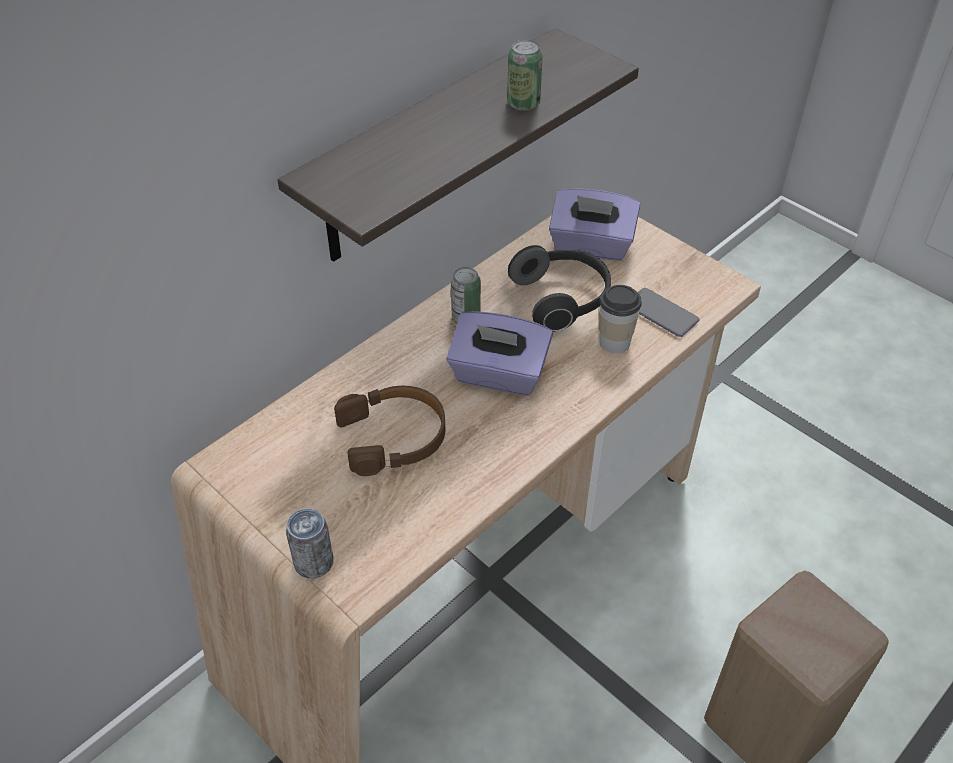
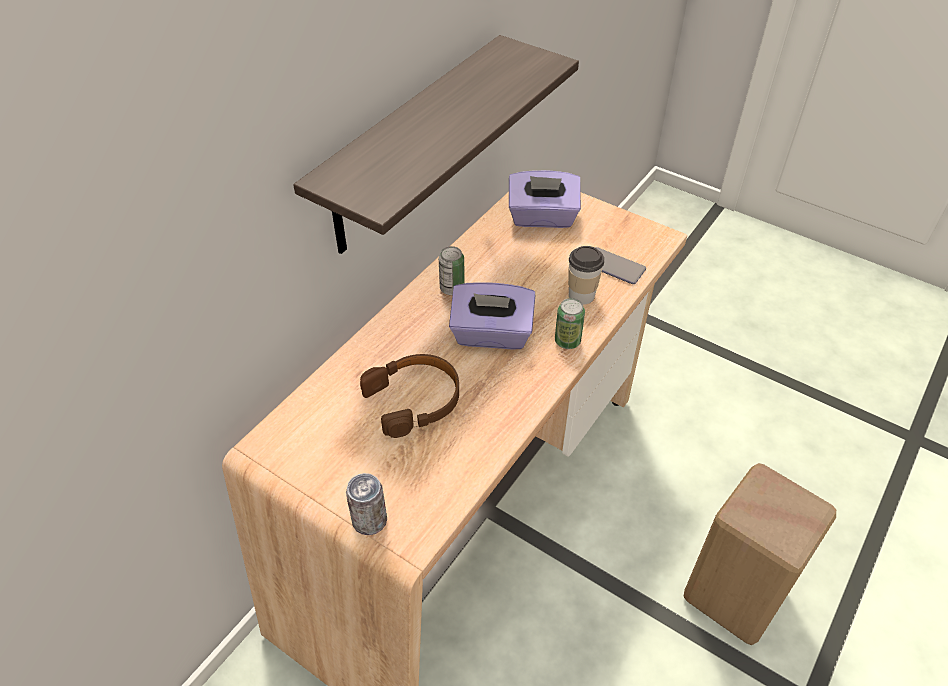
camera: 10 degrees left, 0 degrees up
can [507,40,543,111] -> can moved to [555,298,585,349]
headphones [508,245,611,332] -> none

